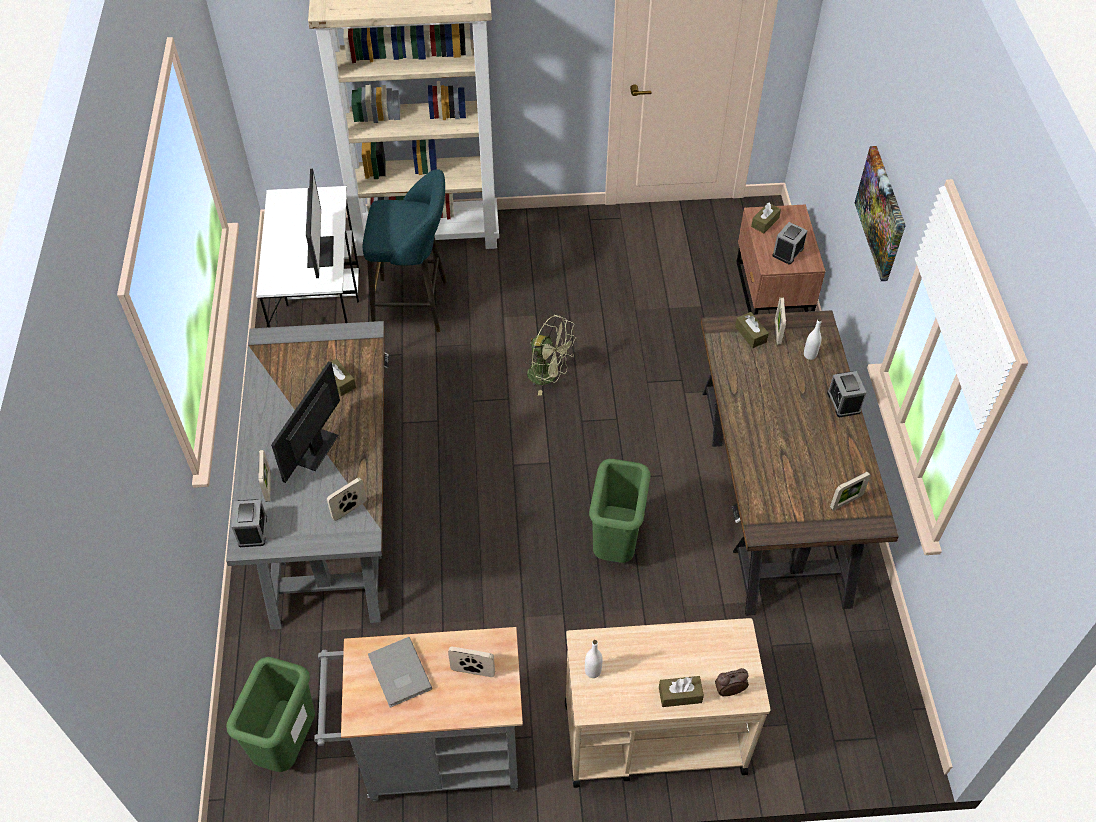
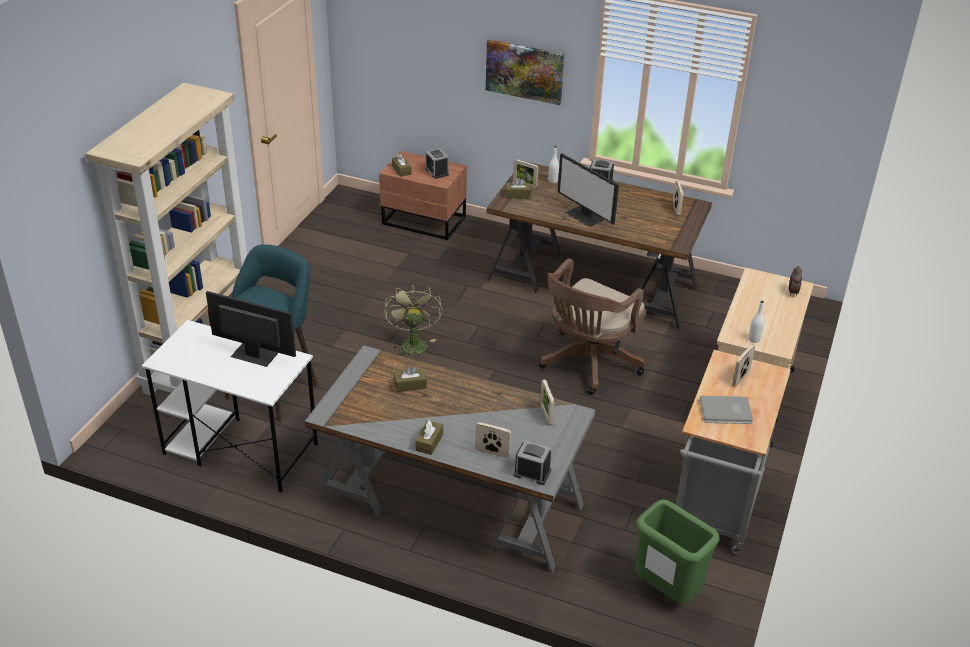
camera: 65 degrees left, 15 degrees down
monitor [271,361,340,483] -> monitor moved to [558,153,619,227]
green fan [525,314,577,396] -> green fan turned 60 degrees counterclockwise [384,284,442,358]
green trash can [589,459,651,563] -> brown office chair [539,258,646,395]
brown tissue box [659,676,704,707] -> brown tissue box moved to [415,420,443,455]

